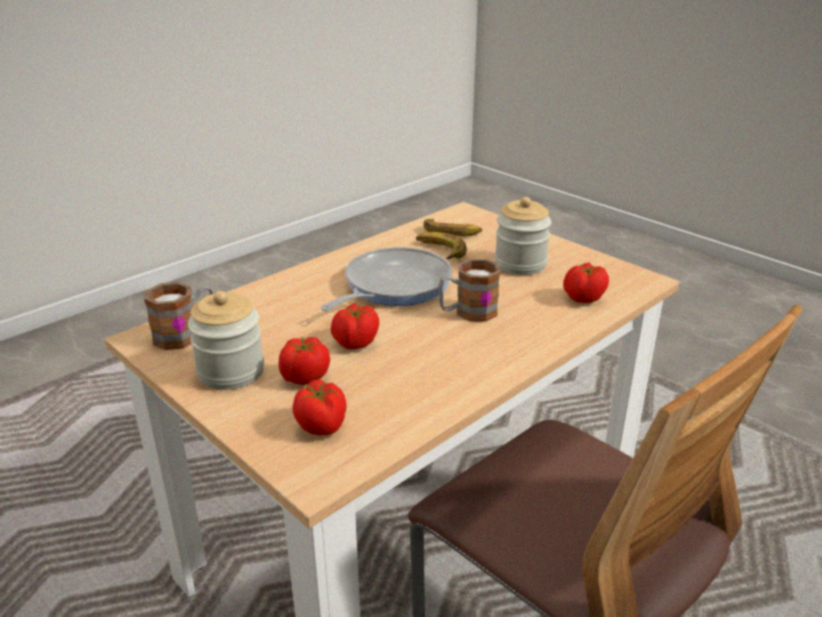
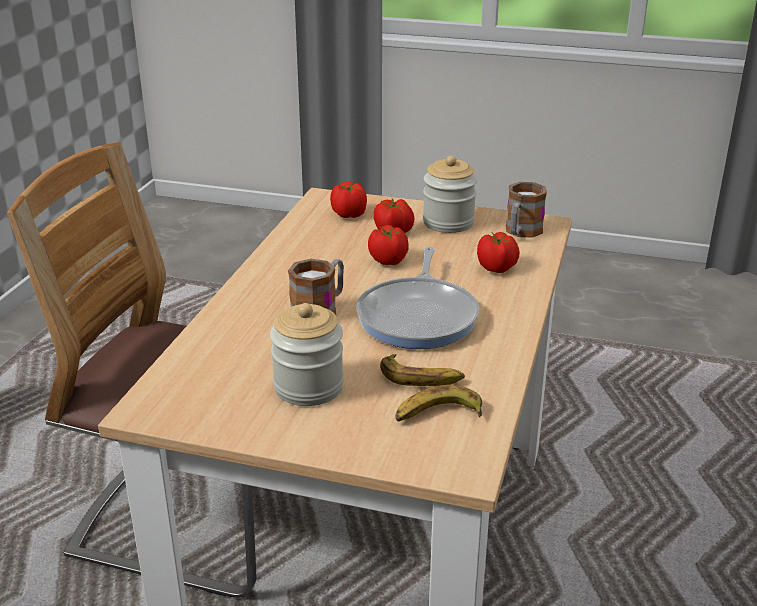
camera: 150 degrees right, 0 degrees up
tomato [563,262,609,303] -> tomato moved to [477,232,520,273]

